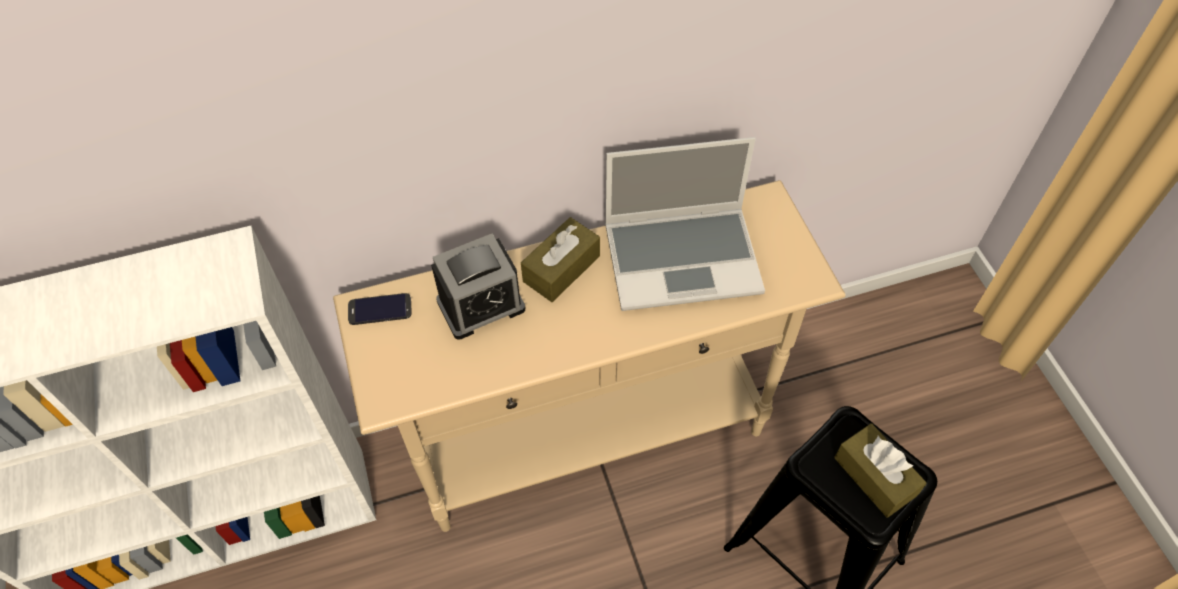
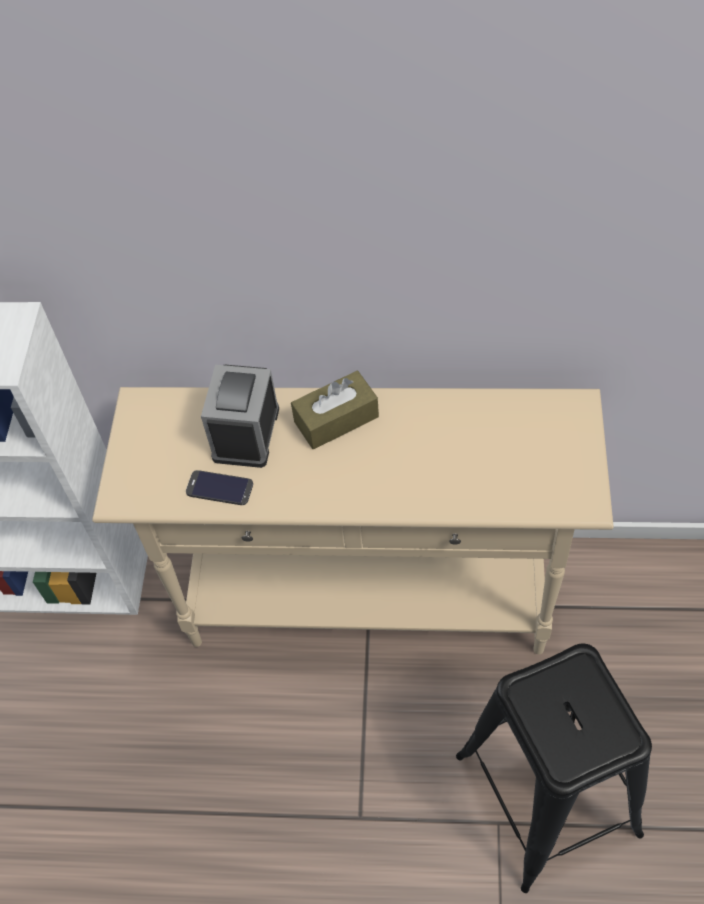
camera: 25 degrees right, 0 degrees up
phone [348,293,412,325] -> phone moved to [186,470,253,505]
alarm clock [431,233,525,340] -> alarm clock turned 105 degrees clockwise [201,365,279,468]
laptop [605,137,765,311] -> none
brown tissue box [834,423,927,518] -> none

